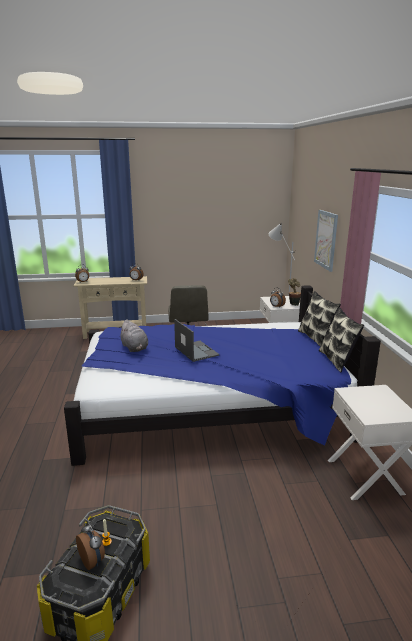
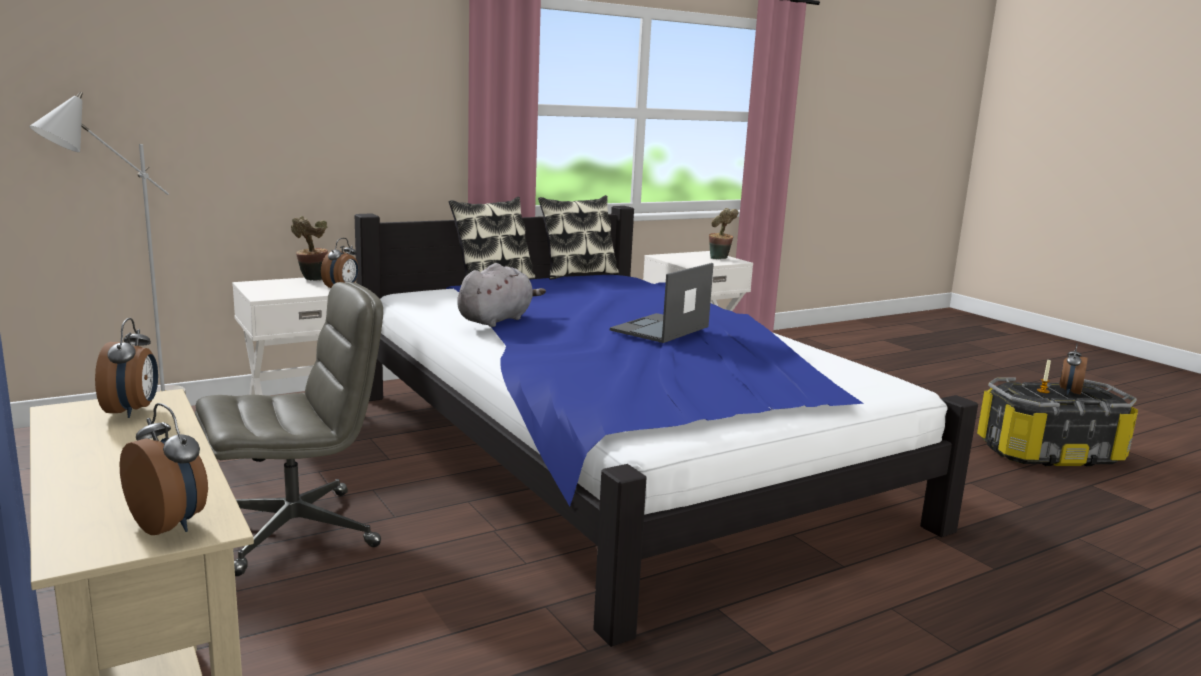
camera: 115 degrees left, 5 degrees down
grey plush toy [119,320,148,352] -> grey plush toy moved to [457,263,546,327]
picture [314,210,338,272] -> none
none -> potted plant [709,208,738,259]

